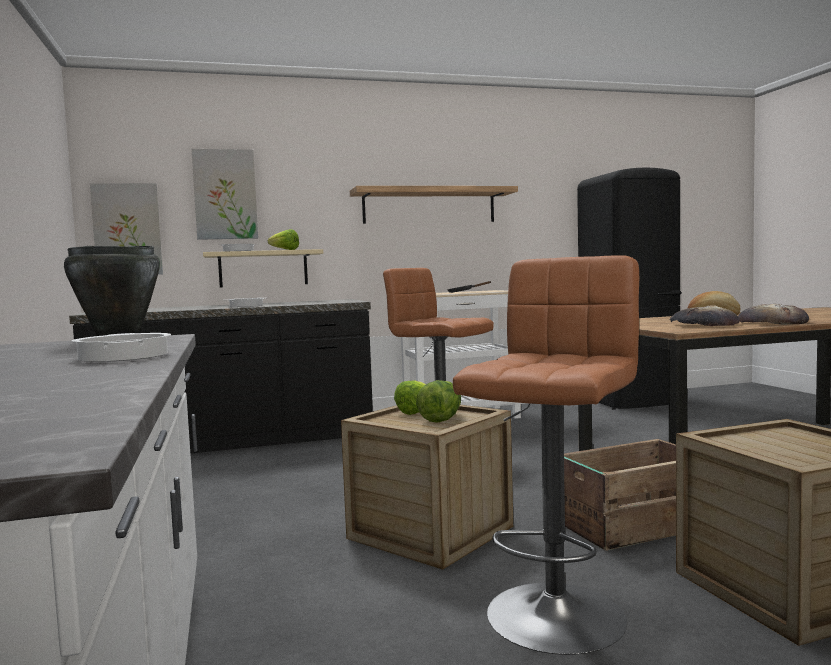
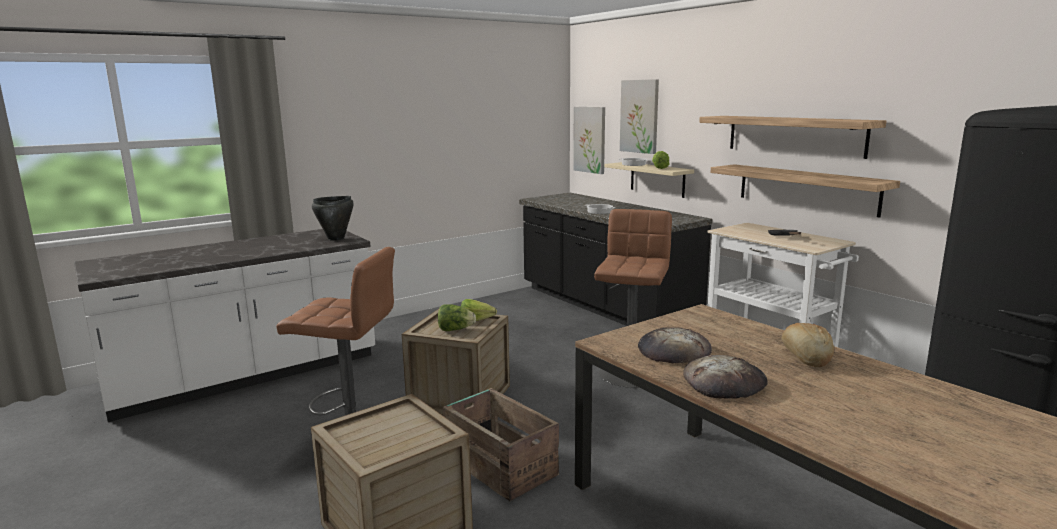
camera: 70 degrees right, 10 degrees up
cooking pot [72,333,171,362] -> none
none -> shelf [711,164,900,218]

